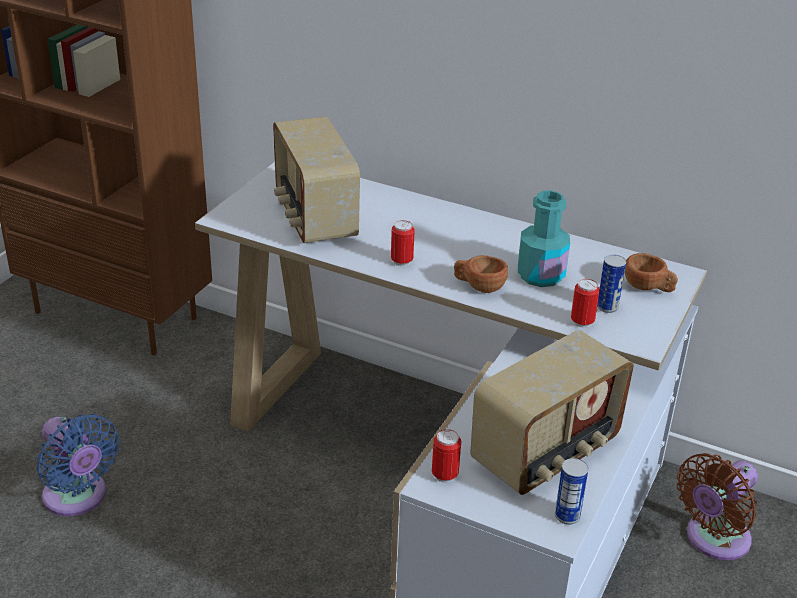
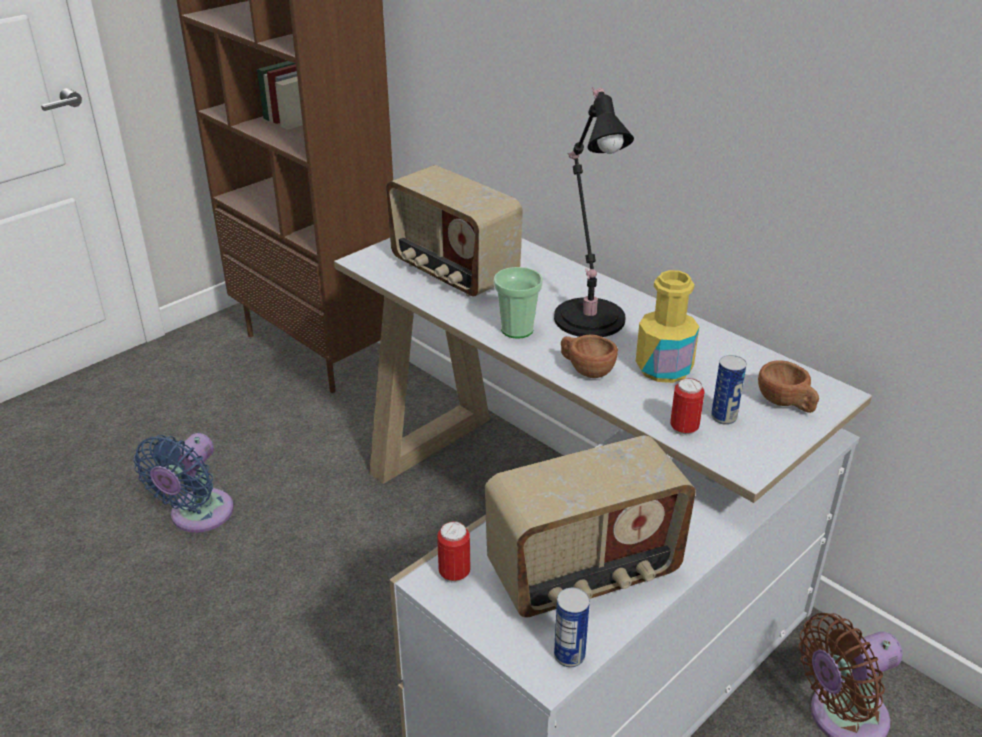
camera: 20 degrees right, 0 degrees up
blue fan [37,414,119,516] -> blue fan turned 45 degrees clockwise [134,433,234,533]
radio [273,116,360,243] -> radio turned 45 degrees counterclockwise [386,165,523,296]
can [391,220,415,266] -> cup [493,267,543,339]
turquoise bottle [518,190,570,287] -> yellow bottle [636,270,699,383]
none -> black table lamp [554,87,634,337]

